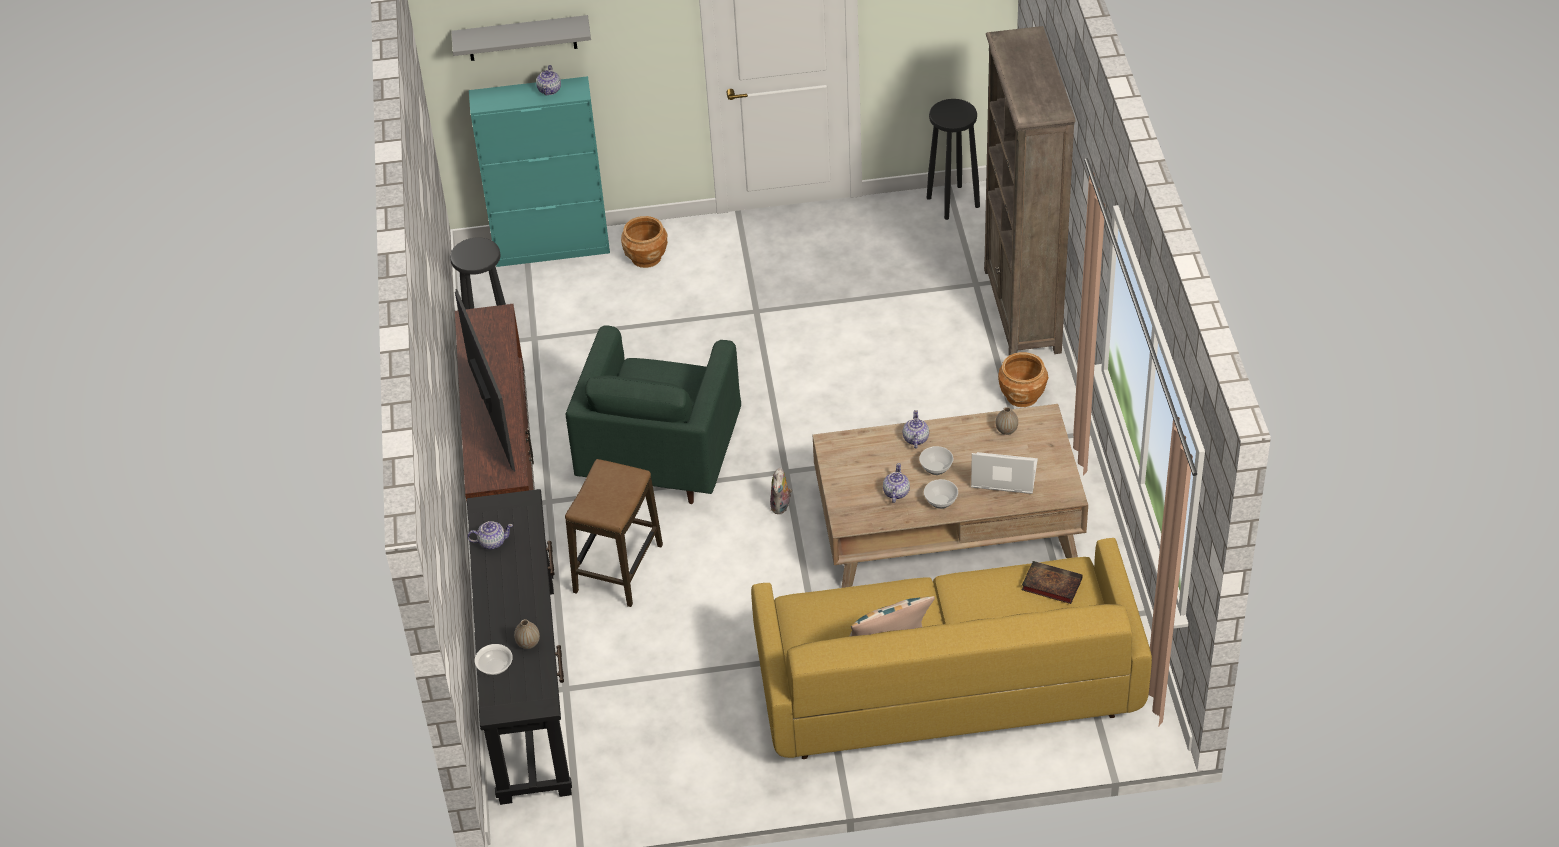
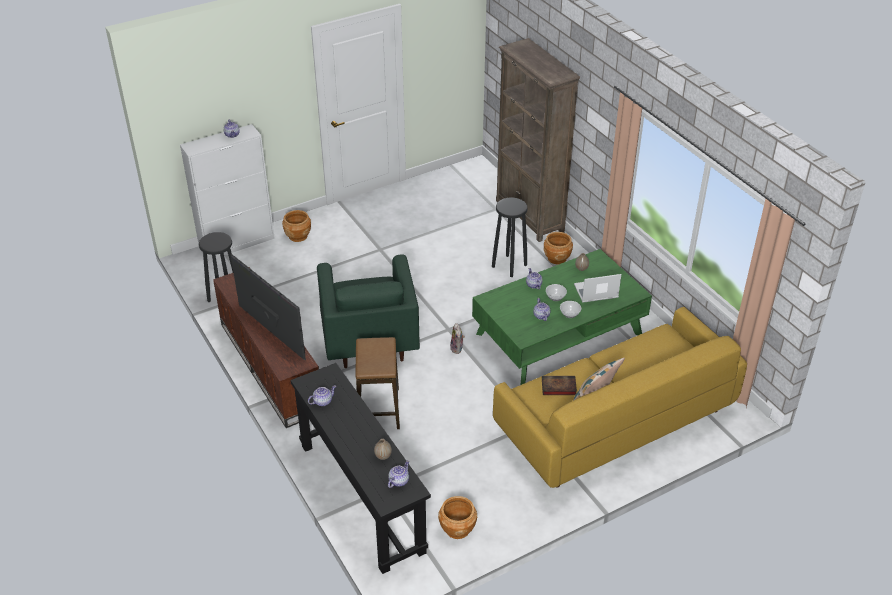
camera: 25 degrees left, 5 degrees down
grey shelf [451,15,591,61] -> none
turquoise cabinet [469,76,610,267] -> white cabinet [180,124,275,261]
bowl [475,644,513,675] -> none
brown coffee table [813,404,1088,588] -> green coffee table [472,249,652,385]
black stool [927,99,980,220] -> black stool moved to [492,198,527,277]
book [1022,561,1083,604] -> book moved to [542,376,577,395]
none -> teapot [388,460,409,488]
none -> brown planter [438,496,477,539]

